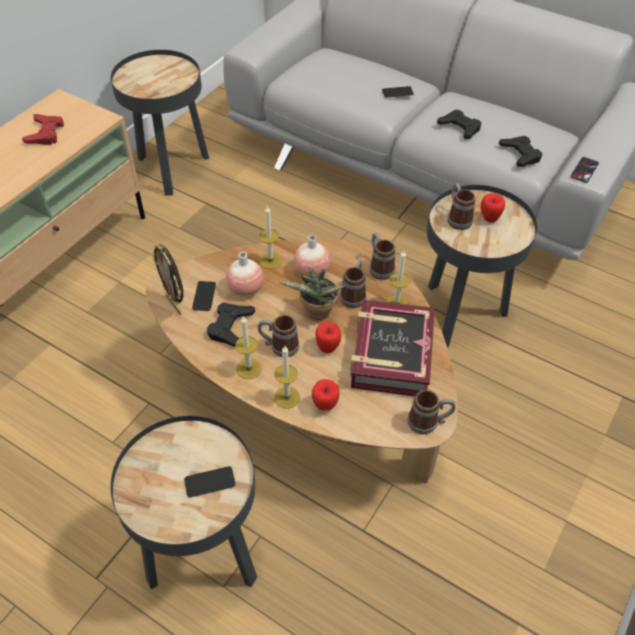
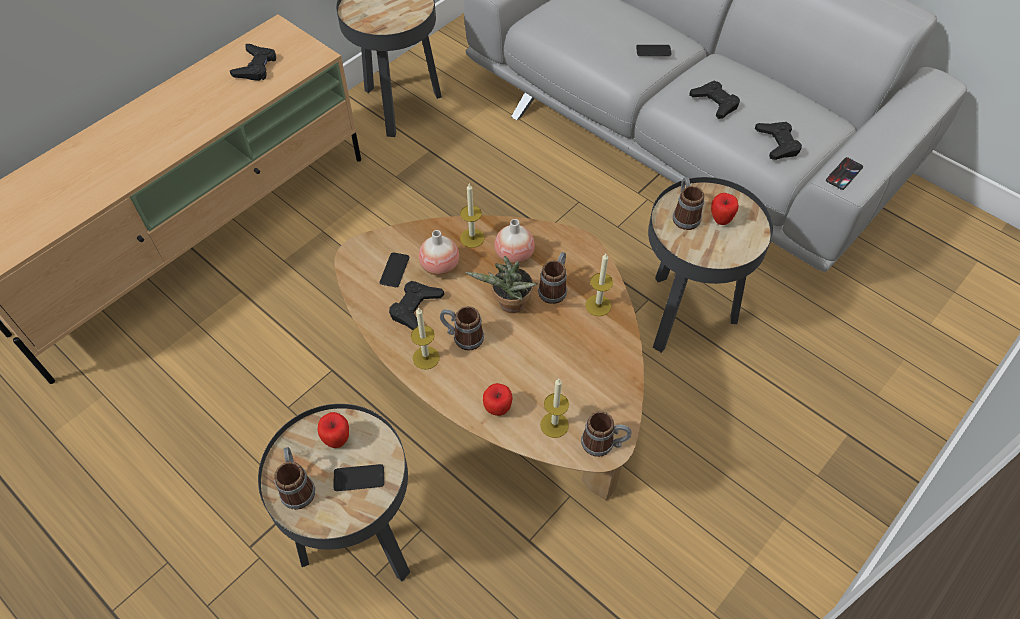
camera: 10 degrees right, 5 degrees up
red game controller [22,114,64,145] -> black game controller [230,44,276,81]
picture frame [152,243,184,315] -> none
candle [274,346,300,409] -> candle moved to [540,379,569,438]
apple [315,321,341,353] -> apple moved to [318,412,349,448]
book [350,299,435,396] -> none
mug [369,233,396,280] -> mug moved to [274,447,315,510]

